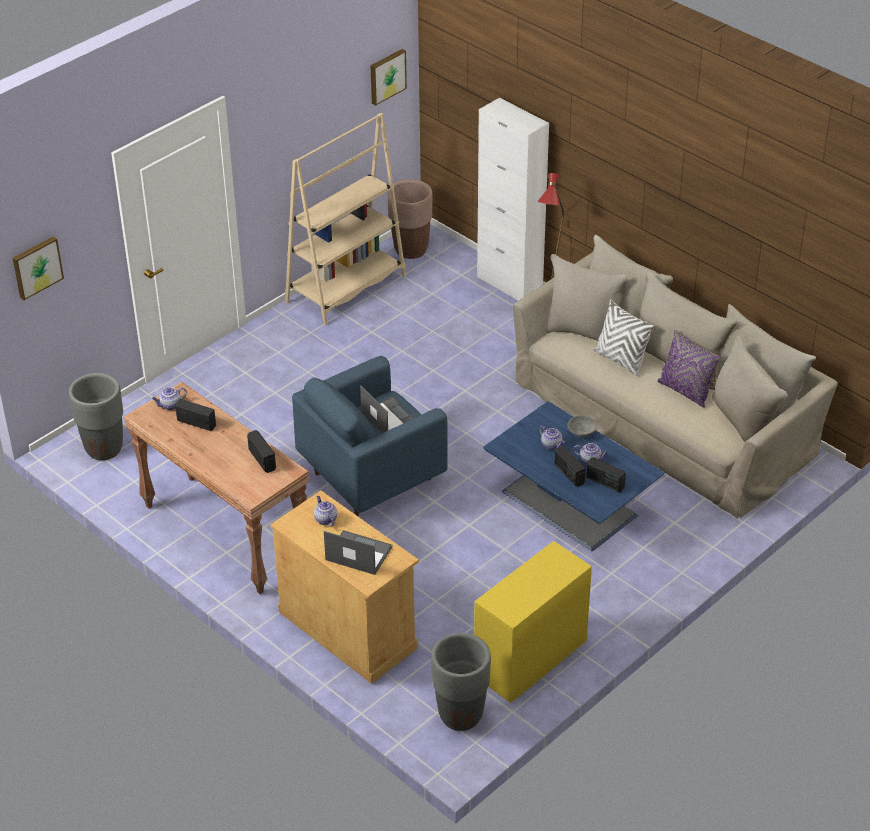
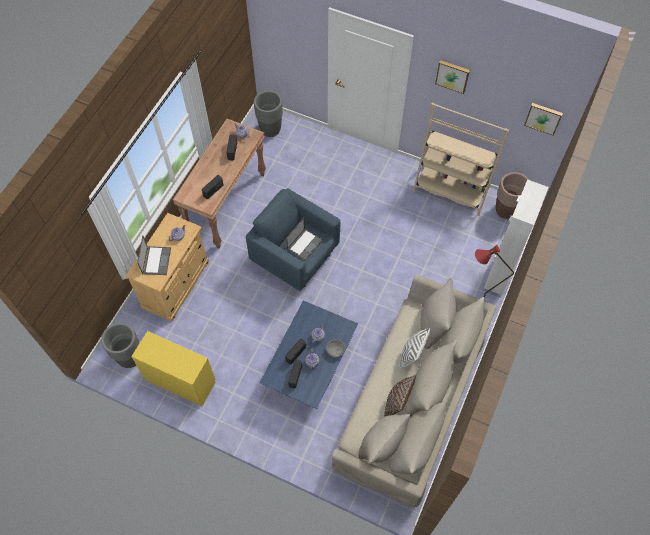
camera: 70 degrees right, 20 degrees up
picture [13,236,64,300] -> picture moved to [435,60,470,94]
purple pillow [657,330,721,408] -> brown pillow [384,375,416,417]

